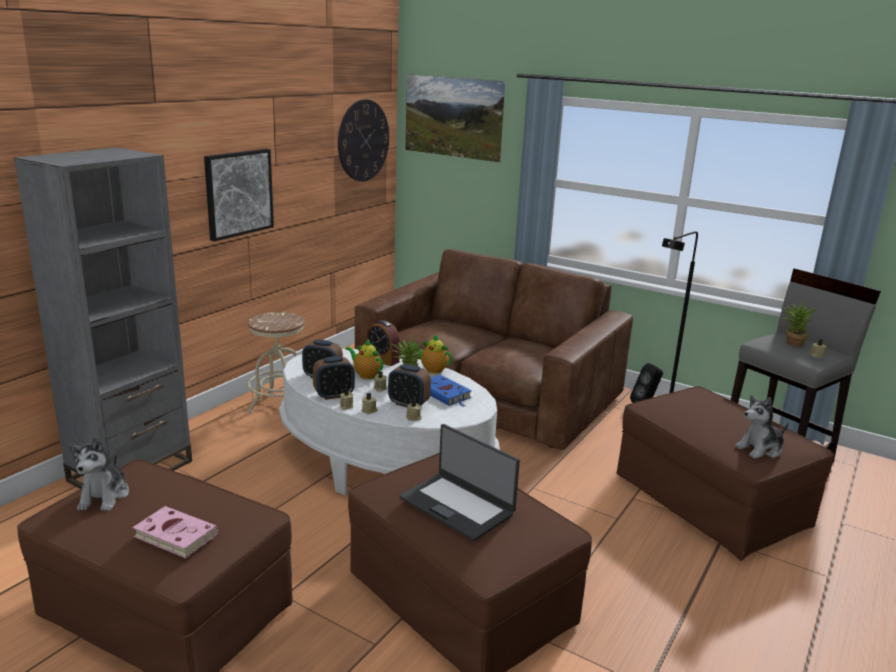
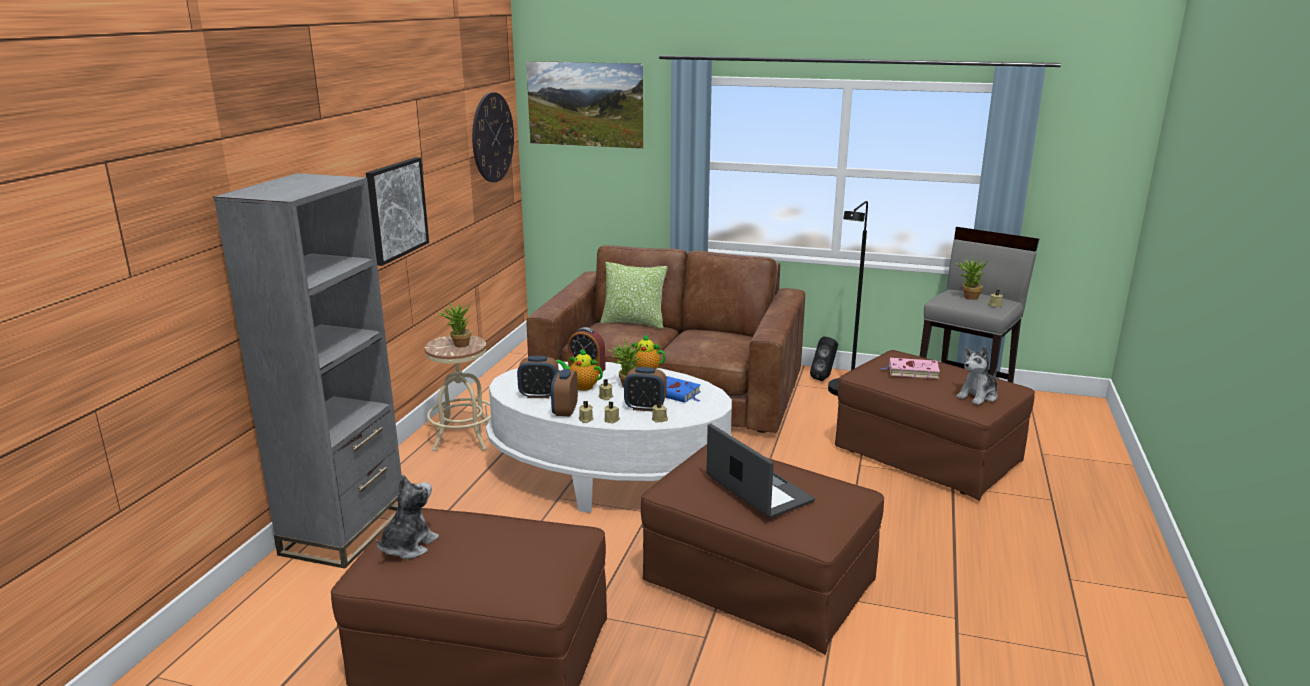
camera: 15 degrees left, 0 degrees up
plush toy [69,437,129,511] -> plush toy turned 135 degrees counterclockwise [376,475,439,559]
pink book [133,506,218,558] -> pink book moved to [881,358,940,379]
alarm clock [313,356,355,400] -> alarm clock turned 135 degrees clockwise [551,369,578,416]
laptop [399,424,520,541] -> laptop turned 150 degrees counterclockwise [706,423,815,518]
none -> potted plant [439,301,471,347]
none -> pillow [600,262,668,329]

